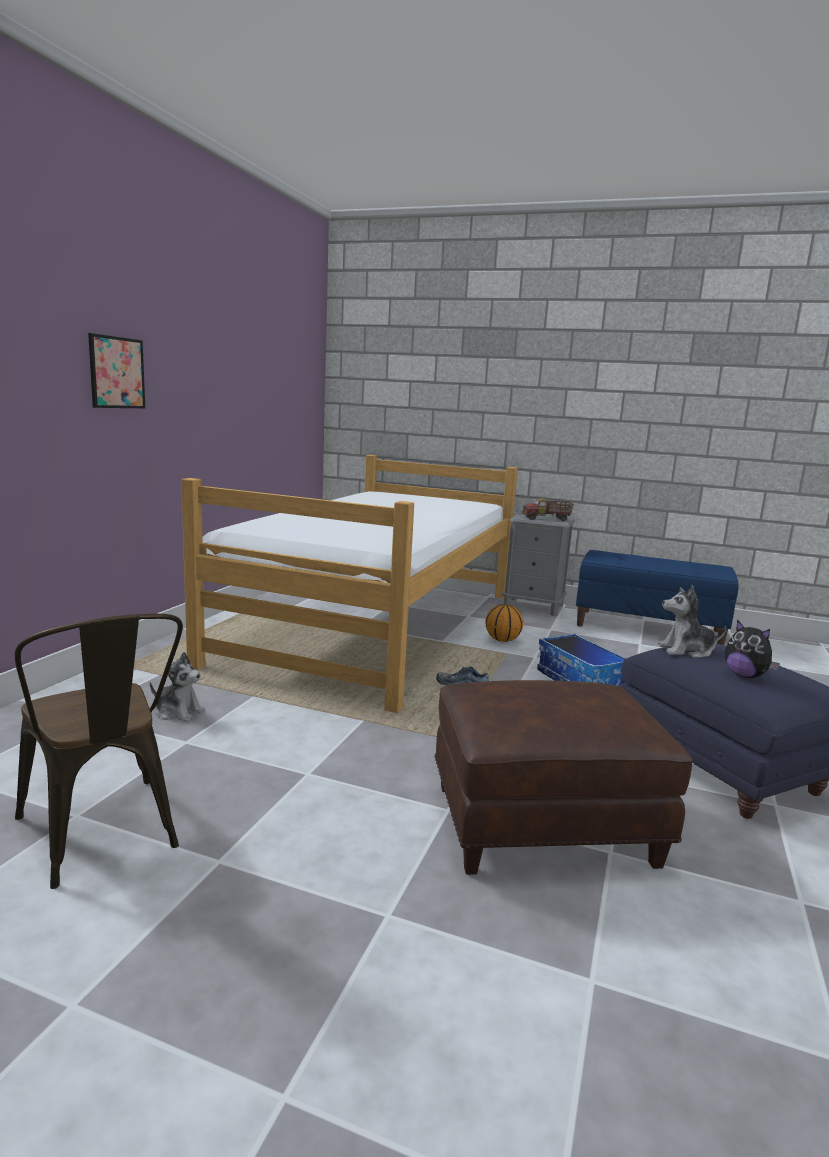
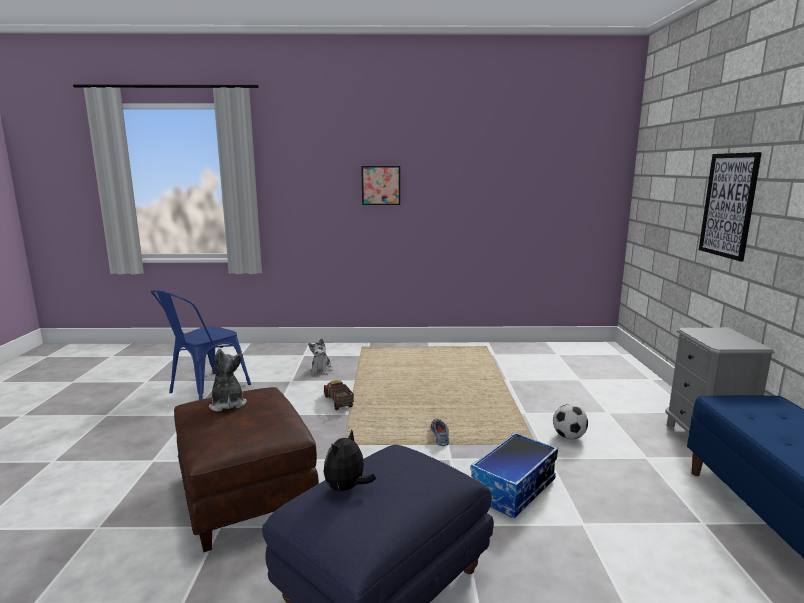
camera: 70 degrees right, 0 degrees up
brown chair [15,614,183,889] -> blue chair [151,290,251,400]
bed [182,455,518,713] -> none
basketball [486,604,523,642] -> football [553,404,588,439]
toy truck [522,498,574,521] -> toy truck moved to [324,380,354,410]
plush toy [658,585,726,658] -> plush toy moved to [209,349,247,412]
none -> picture [699,152,762,261]

